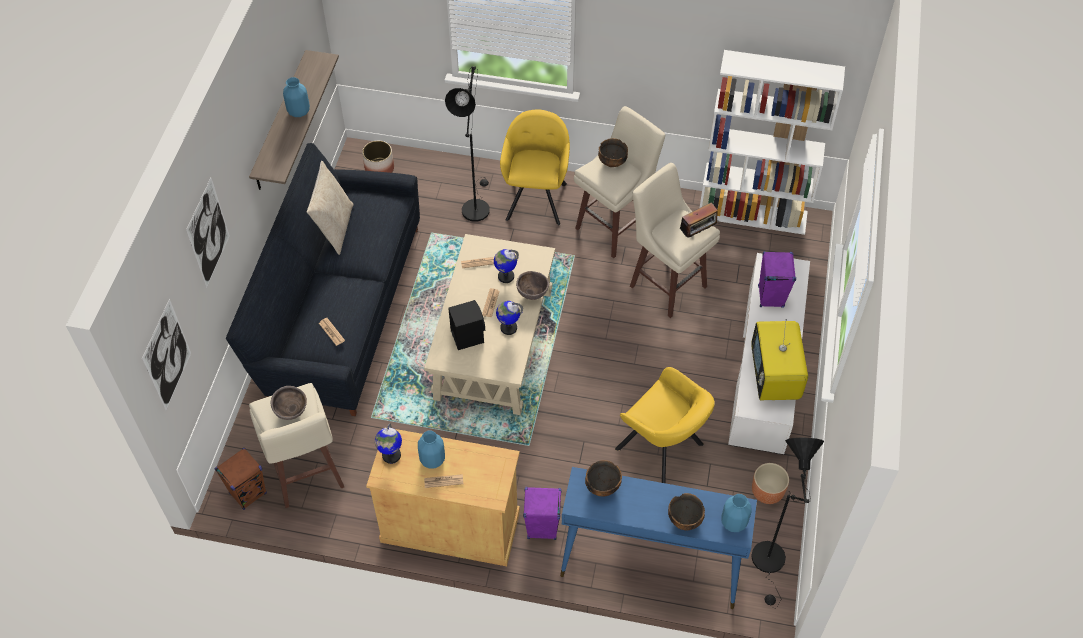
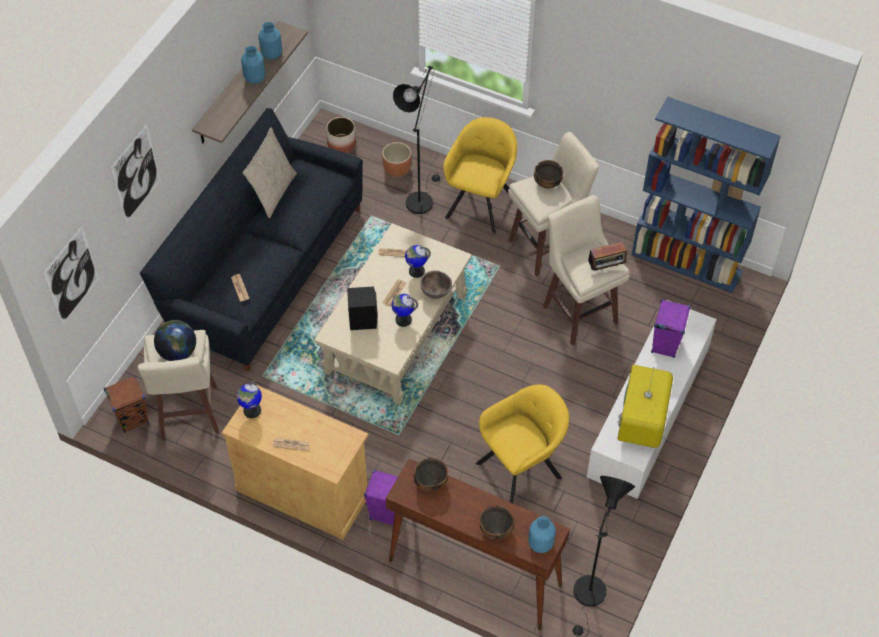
camera: 15 degrees right, 0 degrees up
brown bowl [270,386,307,420] -> globe [154,320,196,361]
blue vase [418,431,445,469] -> blue vase moved to [259,22,282,60]
blue console table [560,467,757,609] -> brown console table [386,458,570,630]
yellow armchair [615,367,715,483] -> yellow armchair turned 90 degrees counterclockwise [476,384,569,503]
white bookcase [700,50,845,235] -> blue bookcase [632,97,781,293]
brown planter [752,463,789,504] -> brown planter moved to [382,142,411,177]

